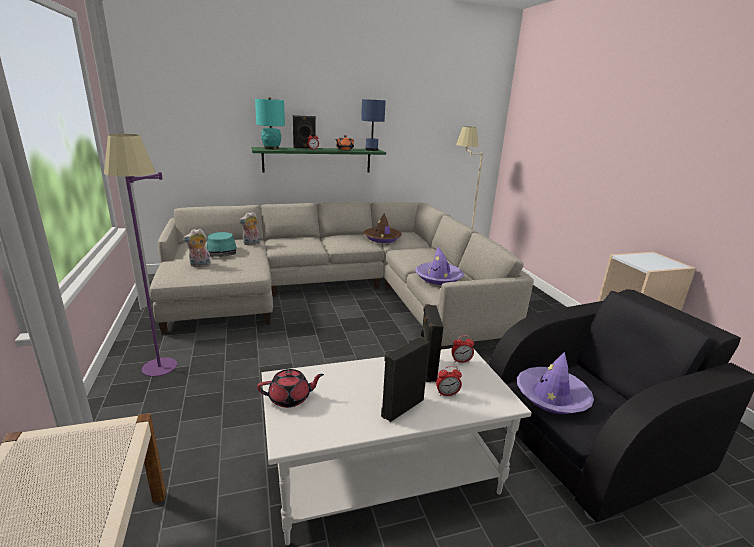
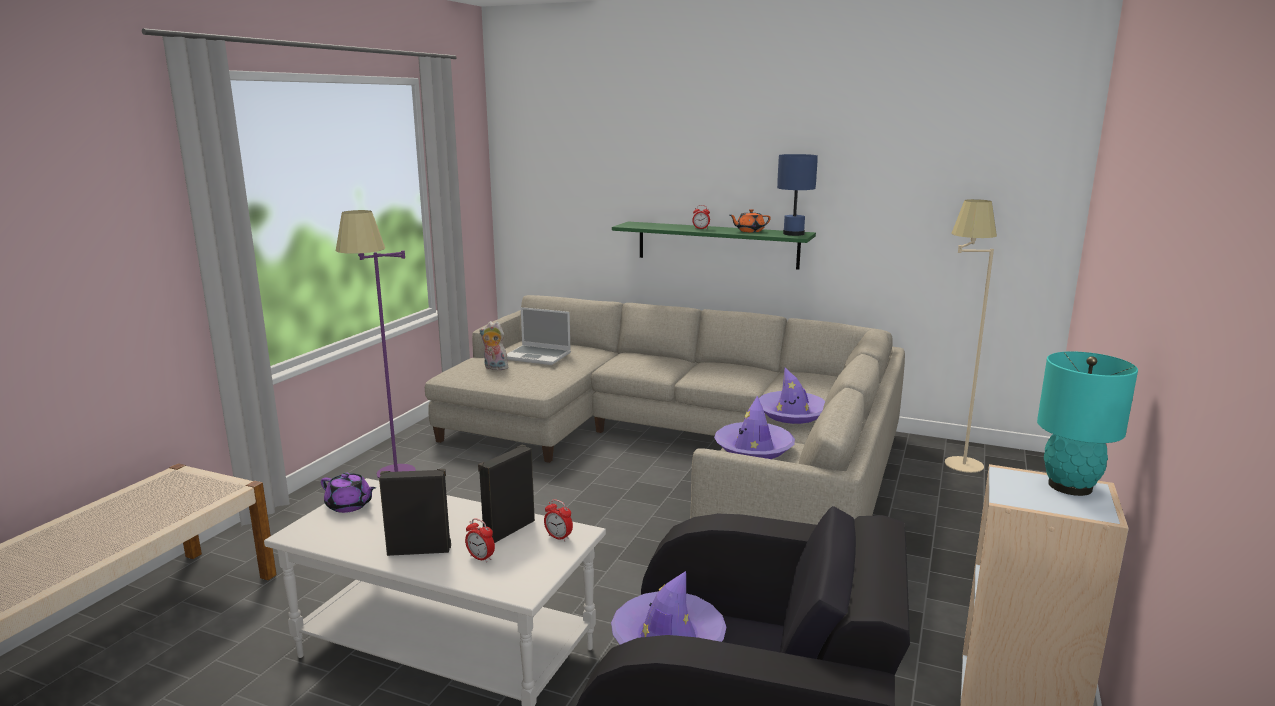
camera: 40 degrees right, 5 degrees down
turquoise hat [206,232,237,257] -> laptop [507,307,571,365]
plush toy [239,212,260,245] -> none
turquoise table lamp [255,97,285,150] -> turquoise table lamp moved to [1037,351,1138,496]
red teapot [257,369,324,408] -> purple teapot [321,473,376,513]
black speaker [293,115,316,148] -> none
brown hat [364,213,402,243] -> none
none -> purple hat [759,368,825,424]

